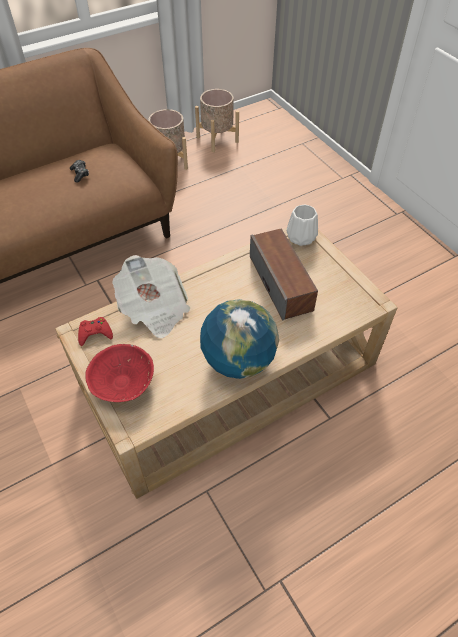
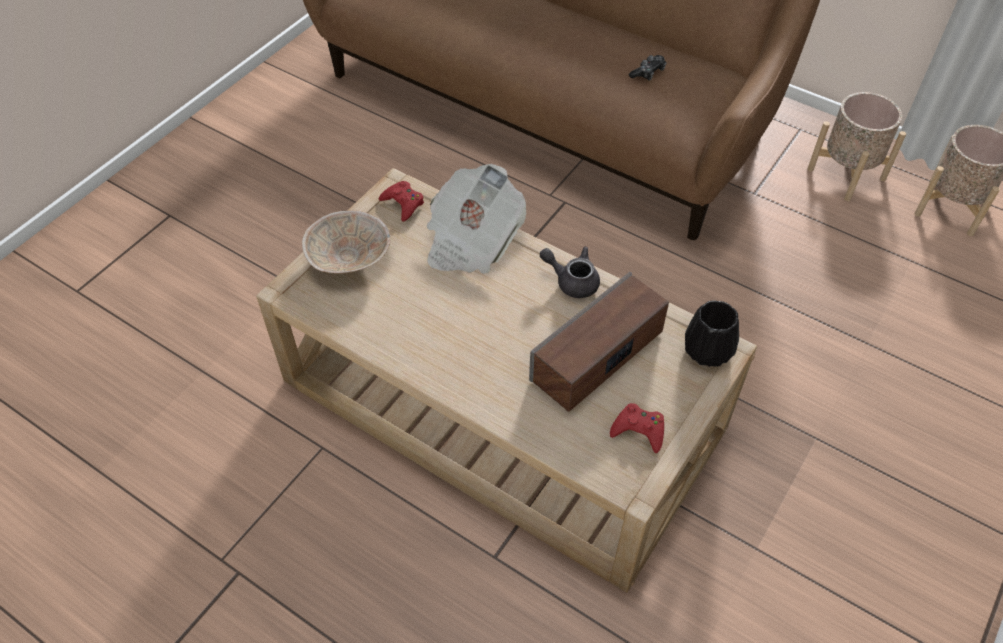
camera: 65 degrees right, 0 degrees up
red bowl [85,344,154,402] -> beige bowl [302,210,390,274]
globe [200,299,279,379] -> none
white vase [287,205,318,246] -> black vase [685,301,739,367]
none -> grey teapot [540,246,600,298]
none -> red game controller [610,403,664,453]

